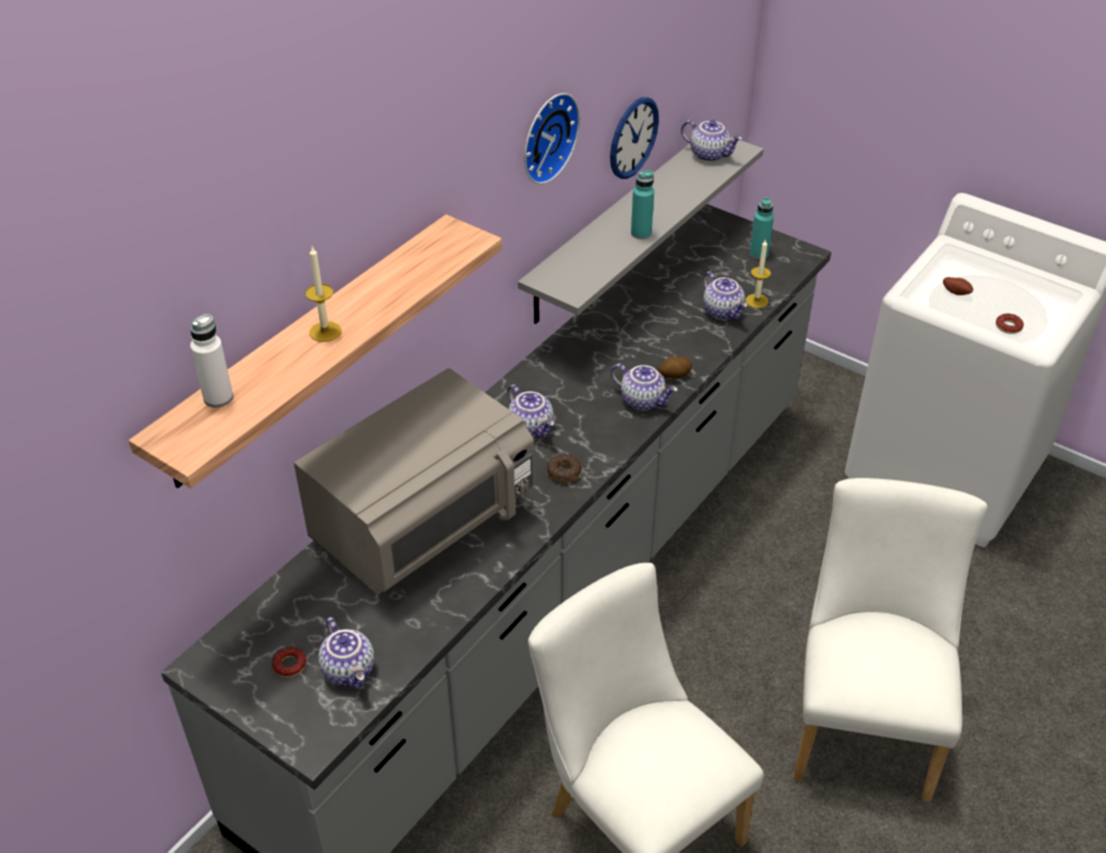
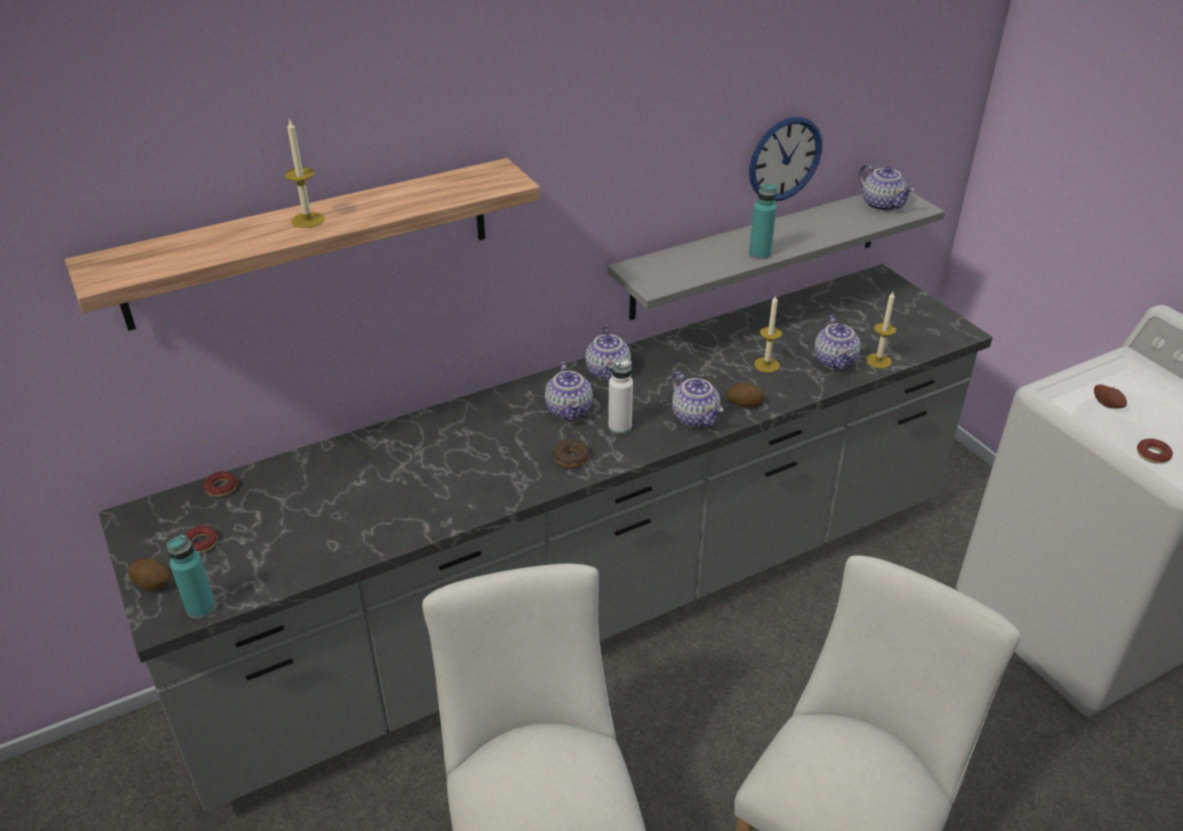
camera: 25 degrees right, 5 degrees down
white bottle [190,314,233,408] -> white bottle moved to [608,359,633,434]
grey microwave [294,368,535,595] -> none
teapot [318,617,375,688] -> teapot moved to [585,326,631,381]
wall clock [524,93,580,184] -> none
turquoise bottle [750,197,774,259] -> turquoise bottle moved to [167,534,216,619]
none -> potato [128,559,171,591]
none -> donut [204,471,238,497]
none -> candle [754,295,782,373]

